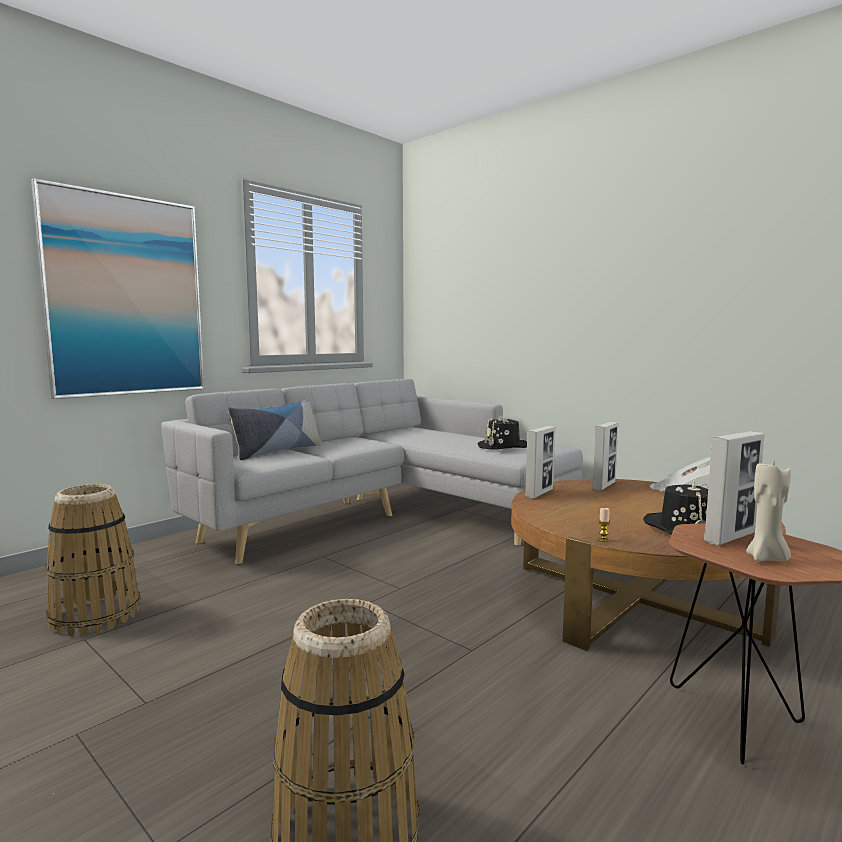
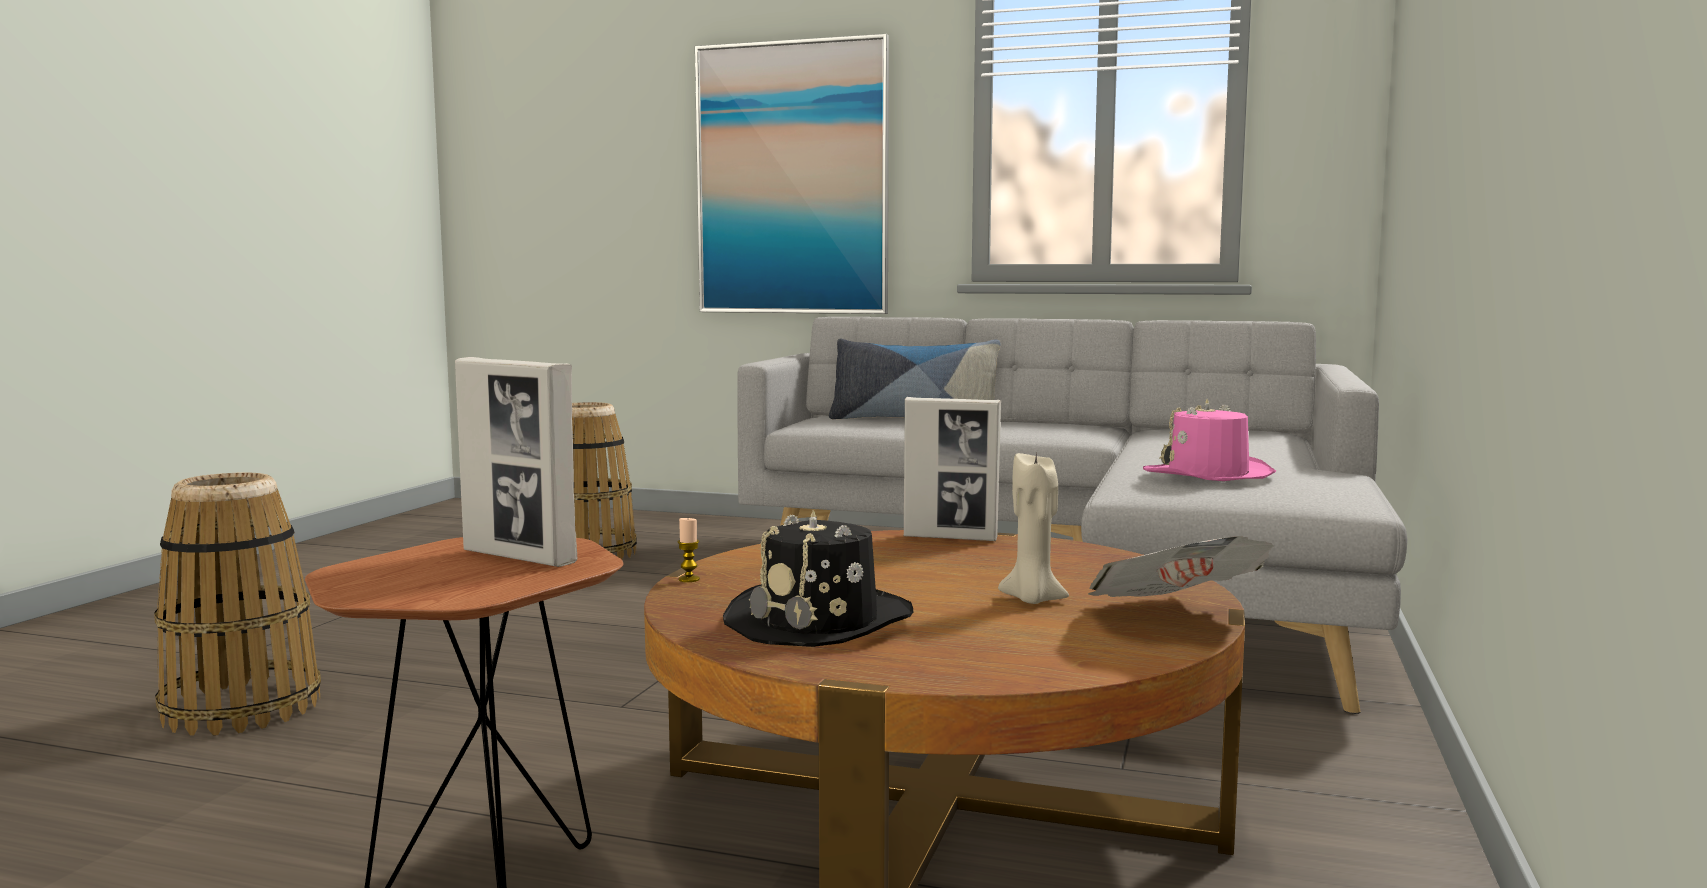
camera: 65 degrees right, 0 degrees up
black hat [477,416,527,450] -> pink hat [1143,399,1276,481]
picture frame [592,422,618,491] -> none
beige candle [746,463,791,561] -> beige candle moved to [998,450,1069,604]

